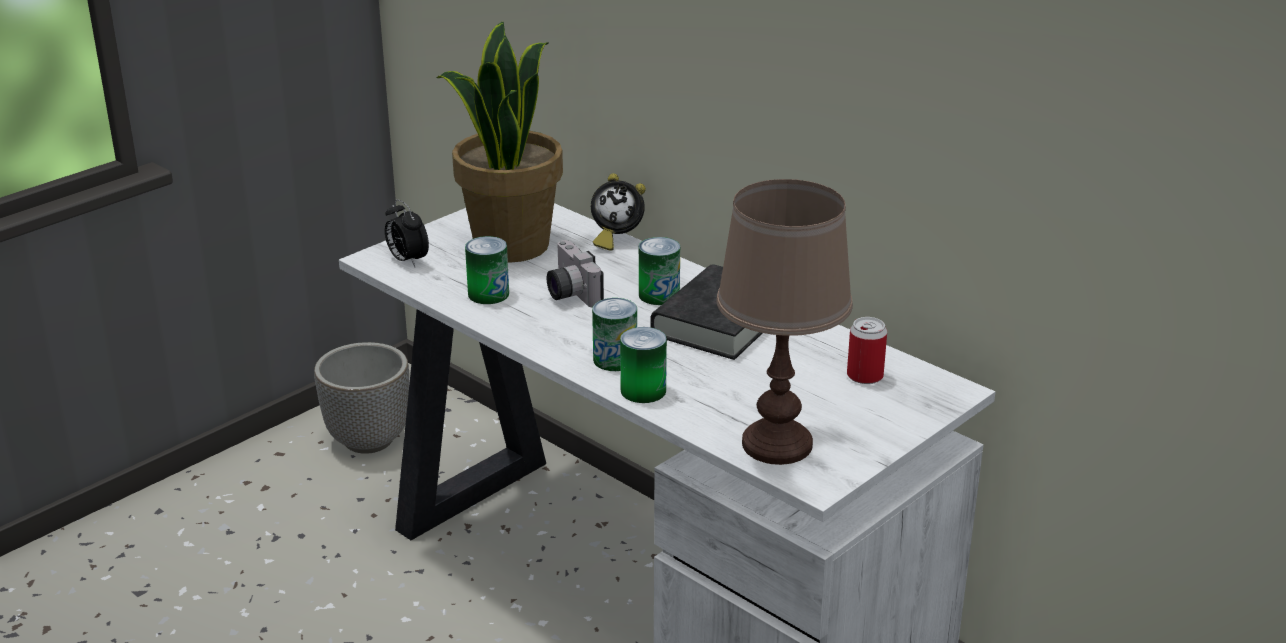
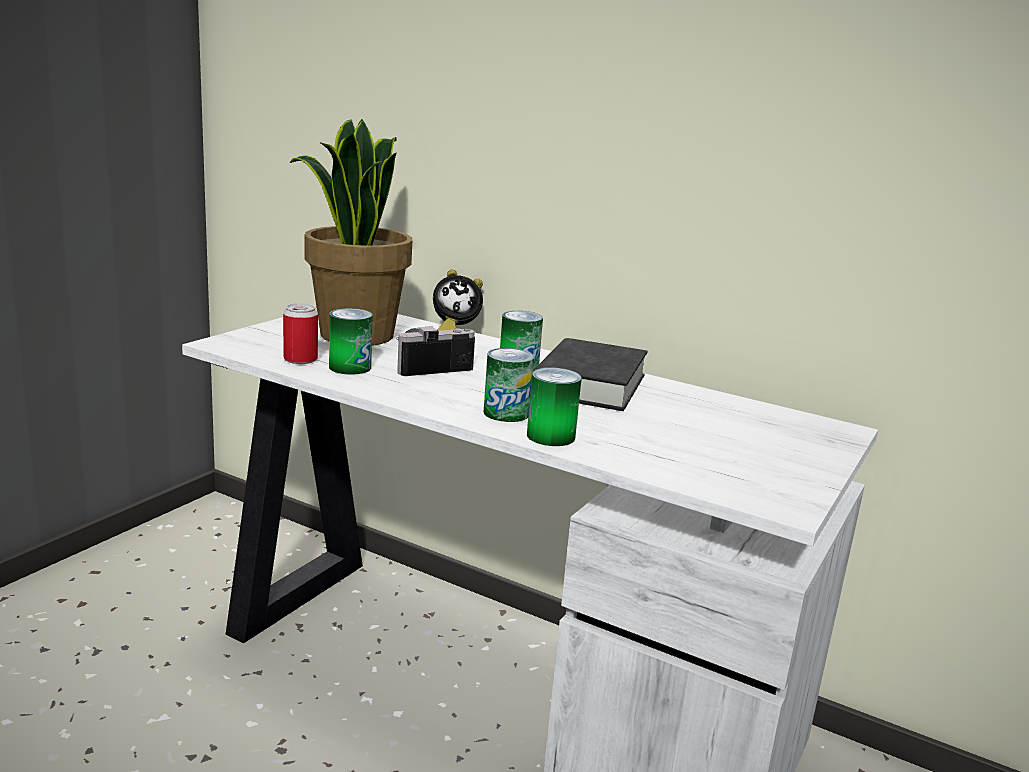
camera: 15 degrees left, 10 degrees down
planter [314,342,409,454] -> none
alarm clock [385,199,429,267] -> none
camera [547,240,604,308] -> camera turned 105 degrees clockwise [396,326,475,376]
brown table lamp [716,179,853,465] -> none
can [847,317,887,384] -> can moved to [283,303,318,364]

